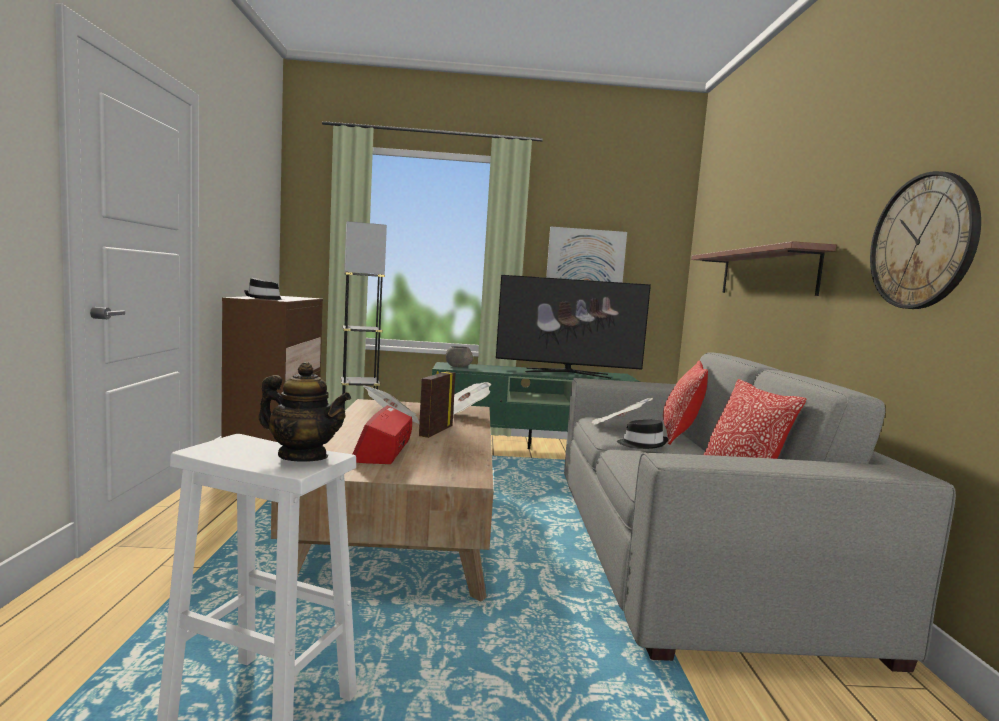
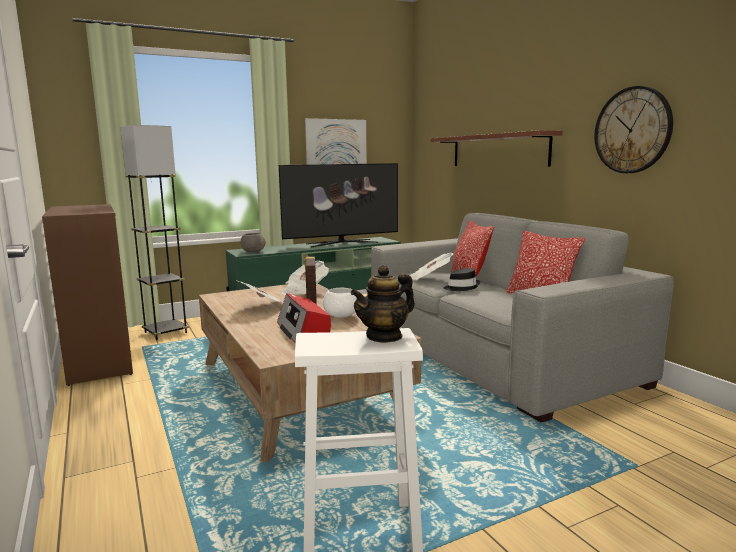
camera: 25 degrees left, 5 degrees up
black hat [244,278,284,300] -> none
teapot [259,362,351,462] -> teapot turned 150 degrees clockwise [351,265,415,343]
none -> white bowl [323,288,357,318]

